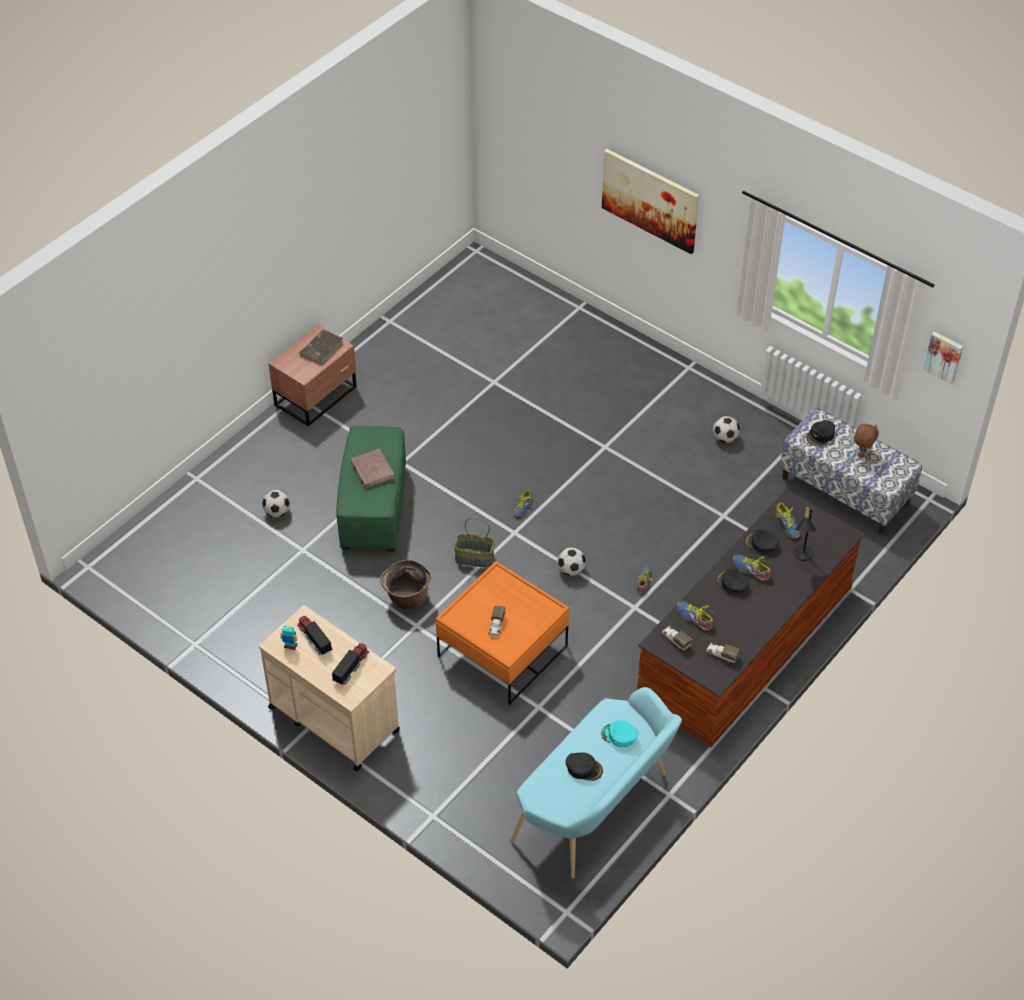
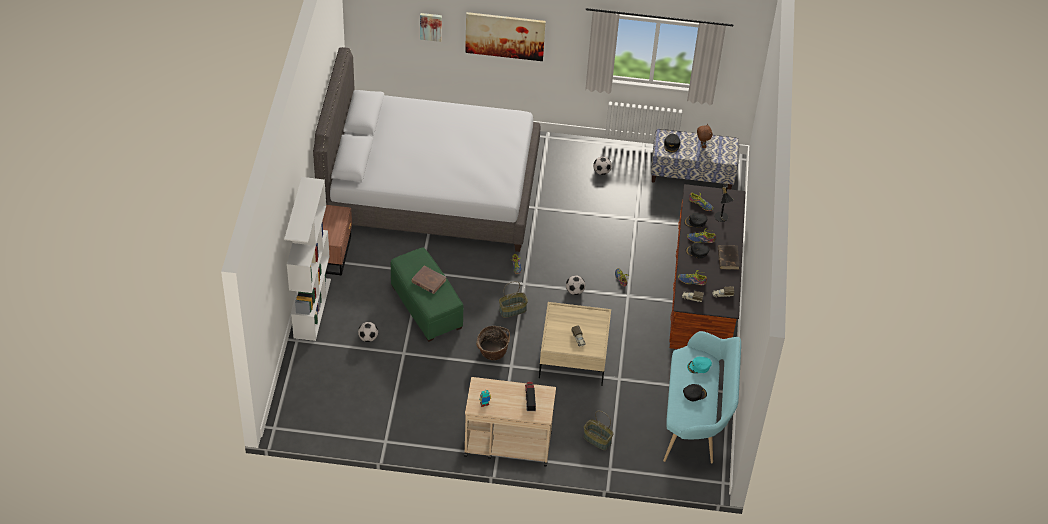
camera: 35 degrees left, 0 degrees up
toy truck [297,616,333,655] -> none
brown book [299,329,343,365] -> brown book moved to [718,245,740,270]
orange coffee table [436,561,569,705] -> beige coffee table [539,302,611,386]
picture [923,332,963,385] -> picture moved to [420,13,442,42]
none -> white bookcase [284,177,331,341]
none -> grey bed [313,47,540,252]
none -> basket [583,411,613,450]

